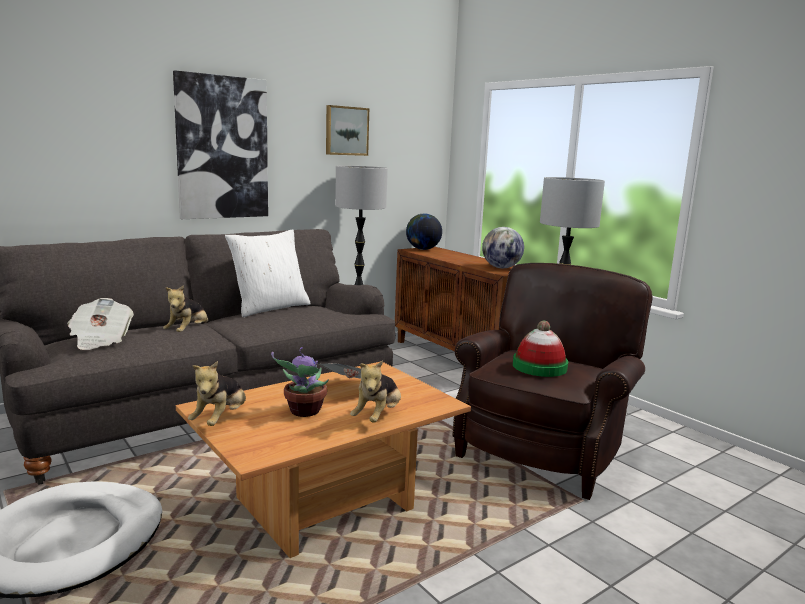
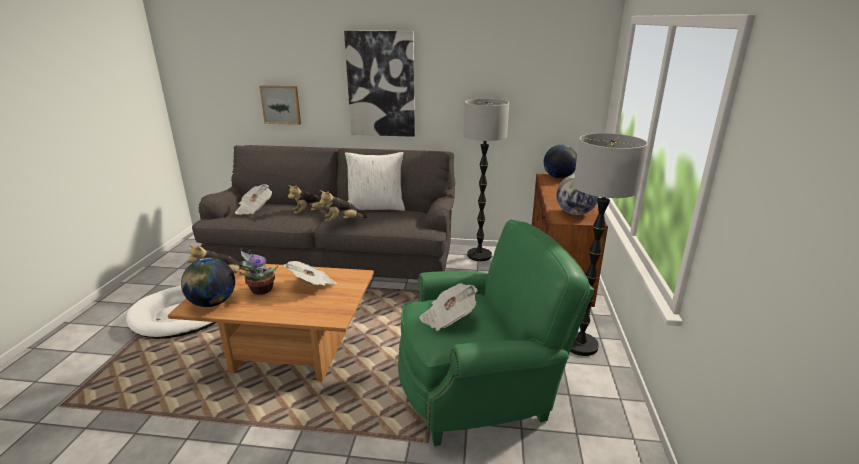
camera: 45 degrees right, 10 degrees up
picture [326,105,369,156] -> picture moved to [259,86,301,125]
plush toy [350,360,401,423] -> plush toy moved to [319,190,367,222]
brown armchair [453,263,652,500] -> green armchair [398,220,595,446]
hat [513,321,568,377] -> newspaper [419,283,478,331]
none -> globe [181,258,235,307]

